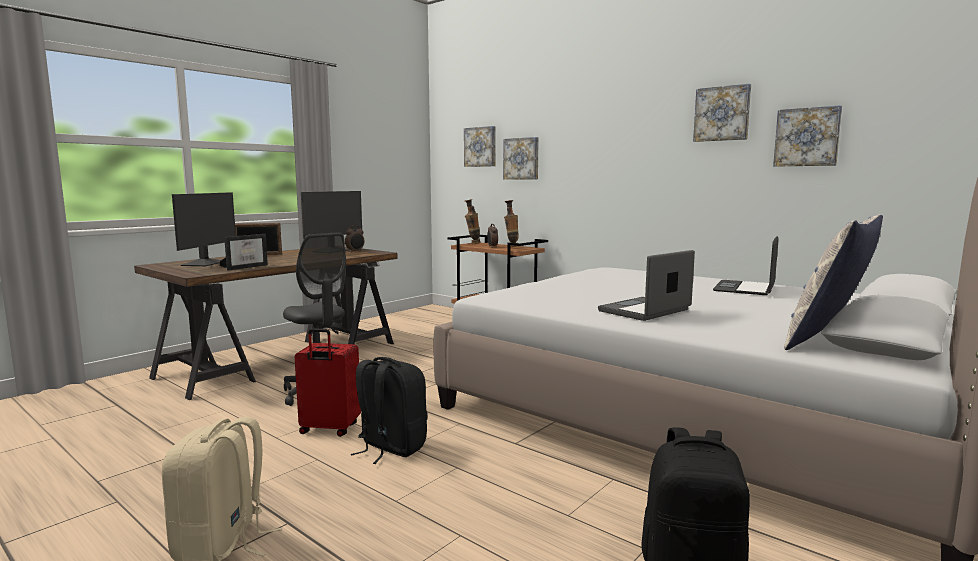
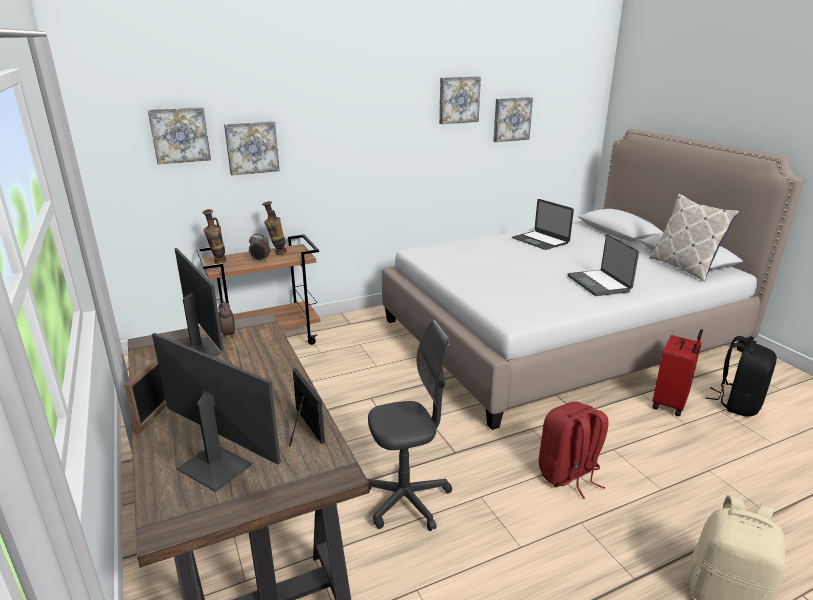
camera: 65 degrees left, 15 degrees up
red suitcase [295,328,361,437] -> red suitcase moved to [652,329,703,417]
black backpack [351,357,427,464] -> red backpack [539,401,609,499]

